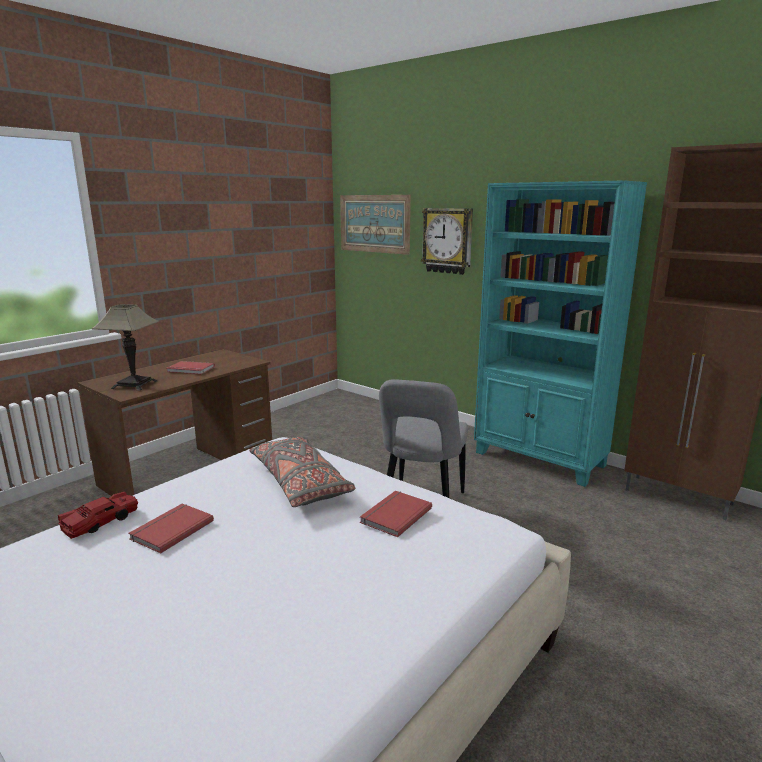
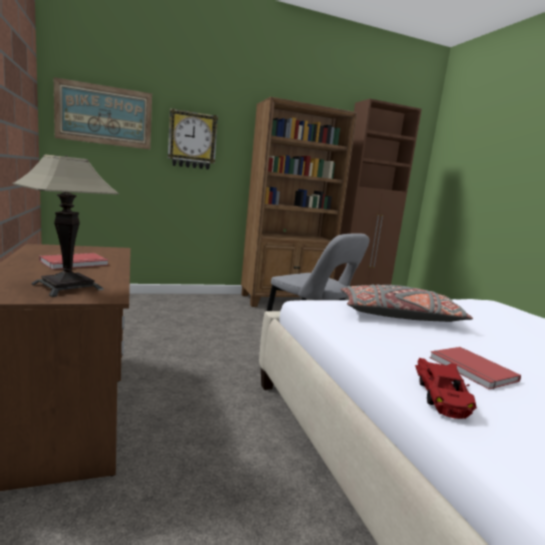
camera: 60 degrees left, 5 degrees down
red toy car [58,492,138,539] -> red toy car turned 150 degrees counterclockwise [415,358,477,419]
red book [360,491,432,537] -> none
turquoise bookcase [474,180,647,487] -> brown bookcase [241,97,357,307]

